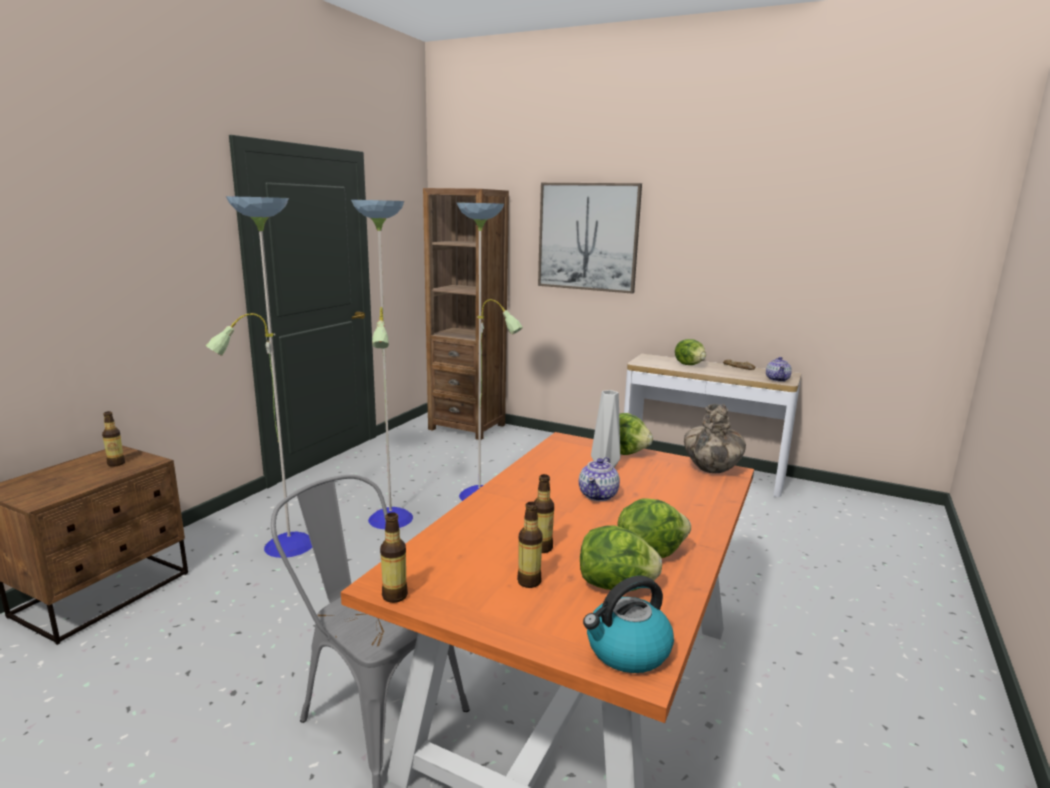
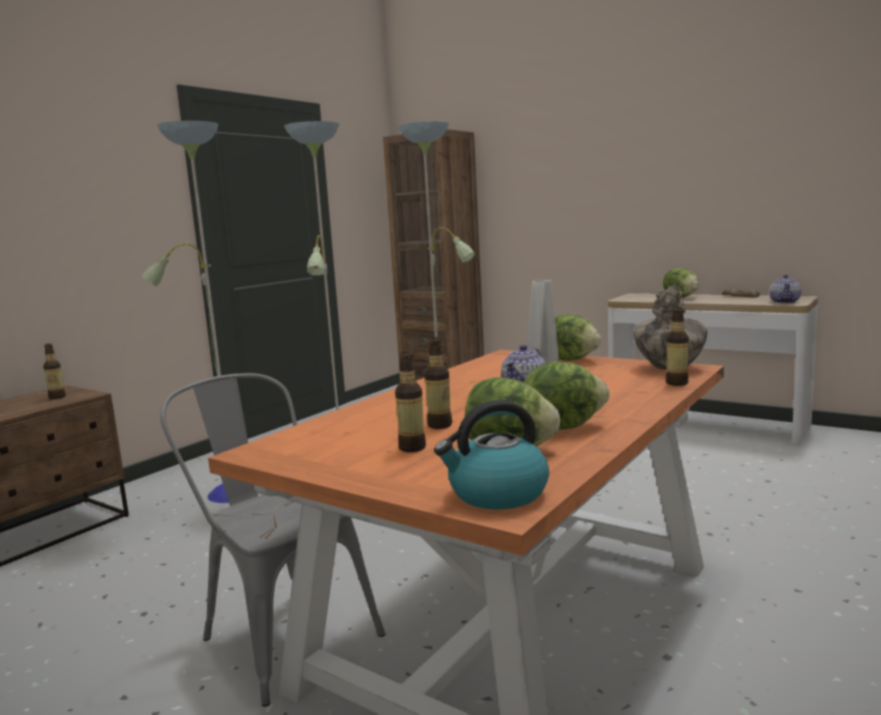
camera: 10 degrees right, 5 degrees down
bottle [380,512,408,603] -> bottle moved to [666,307,689,386]
picture [538,183,642,294] -> none

